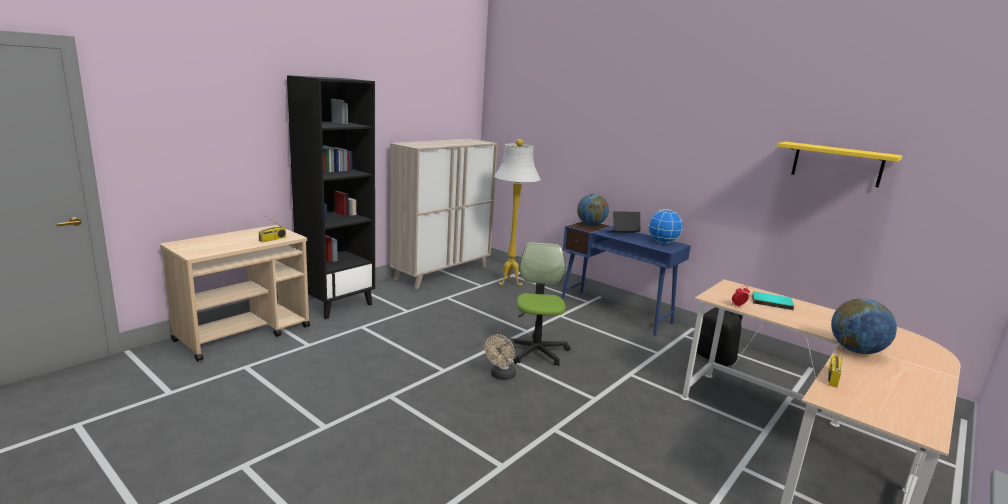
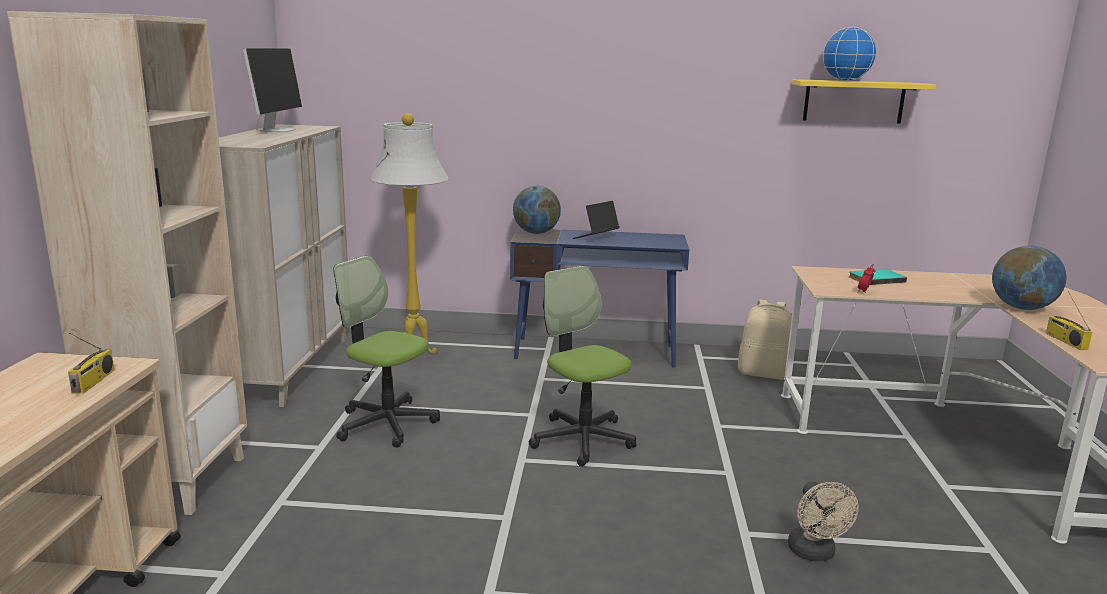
camera: 35 degrees left, 0 degrees up
black bookcase [287,75,375,319] -> beige bookcase [7,11,247,515]
beige fan [485,334,516,380] -> beige fan moved to [788,481,859,561]
globe [648,209,683,243] -> globe moved to [822,27,876,81]
black backpack [696,307,743,367] -> beige backpack [738,300,792,380]
none -> monitor [243,48,302,132]
none -> office chair [333,256,440,448]

